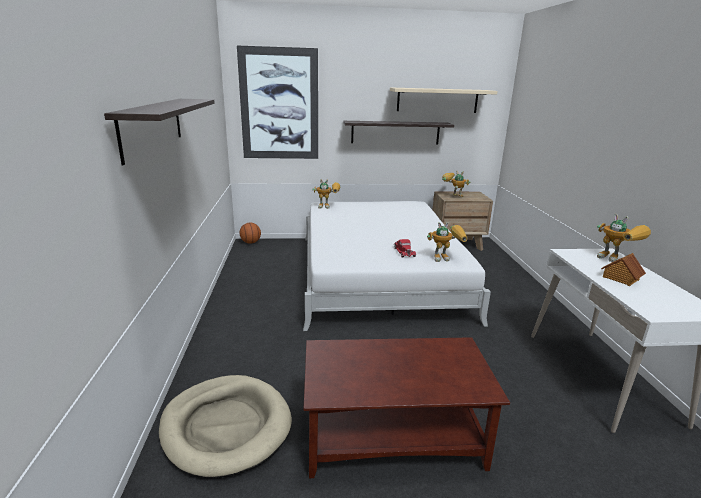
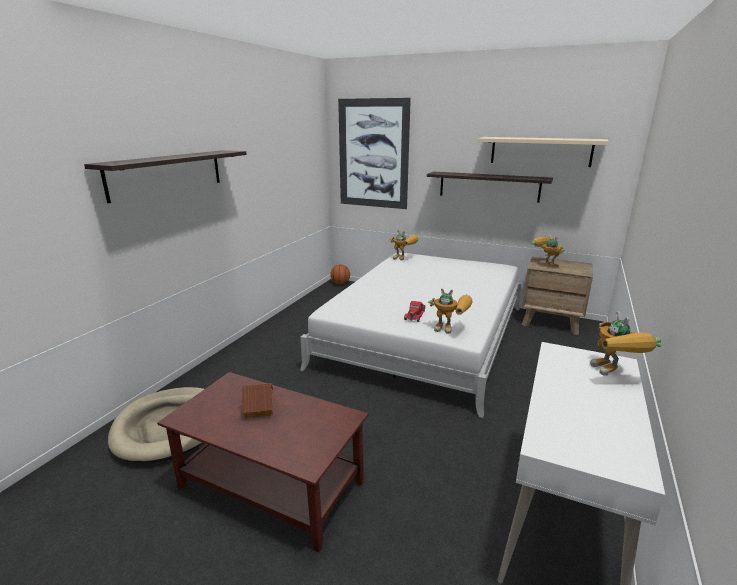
camera: 30 degrees right, 0 degrees up
toy house [601,253,646,286] -> toy house moved to [241,383,273,419]

